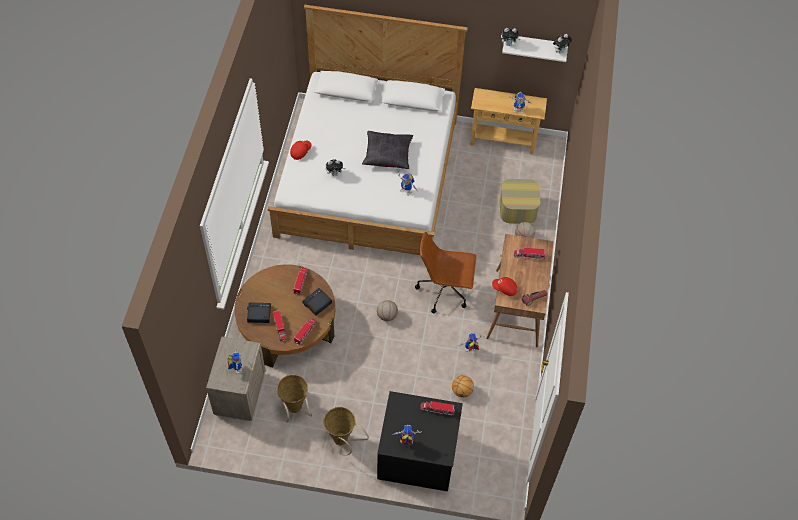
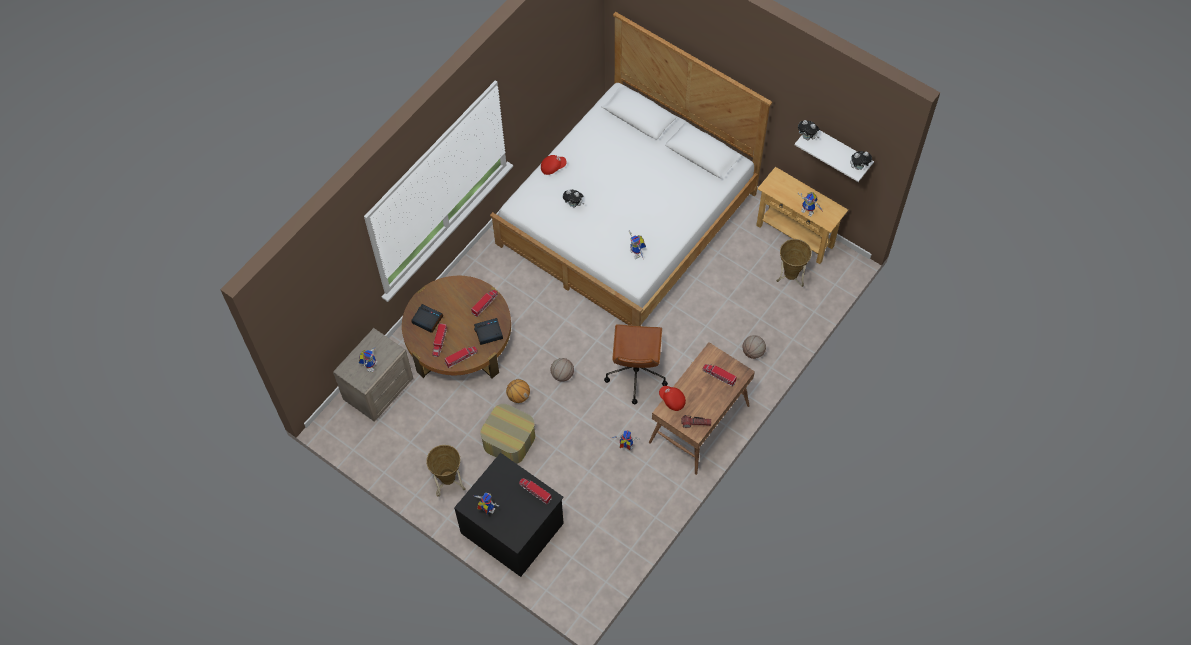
camera: 30 degrees right, 5 degrees up
basket [277,374,312,422] -> basket moved to [776,239,812,287]
black pillow [362,131,413,169] -> none
brown office chair [415,232,477,313] -> brown office chair turned 120 degrees counterclockwise [604,324,668,405]
basketball [452,375,474,398] -> basketball moved to [506,379,530,403]
ottoman [500,179,540,224] -> ottoman moved to [480,404,536,464]

